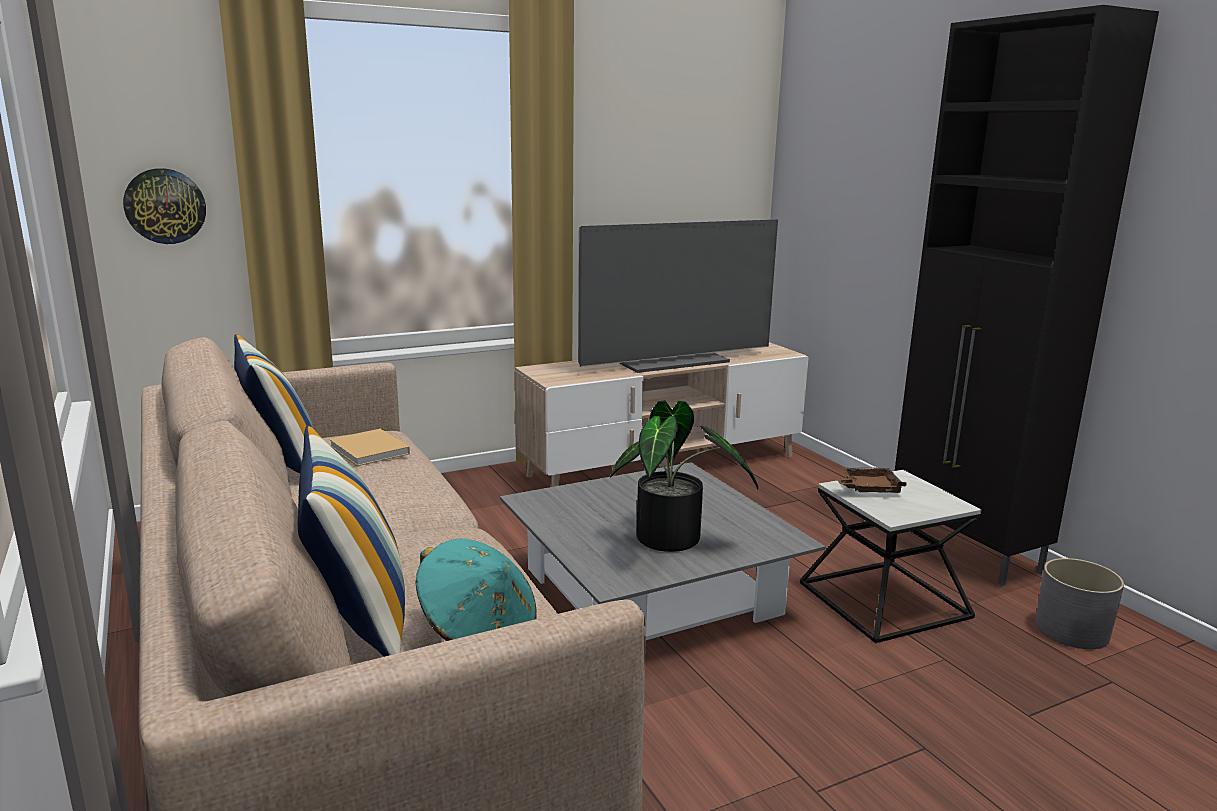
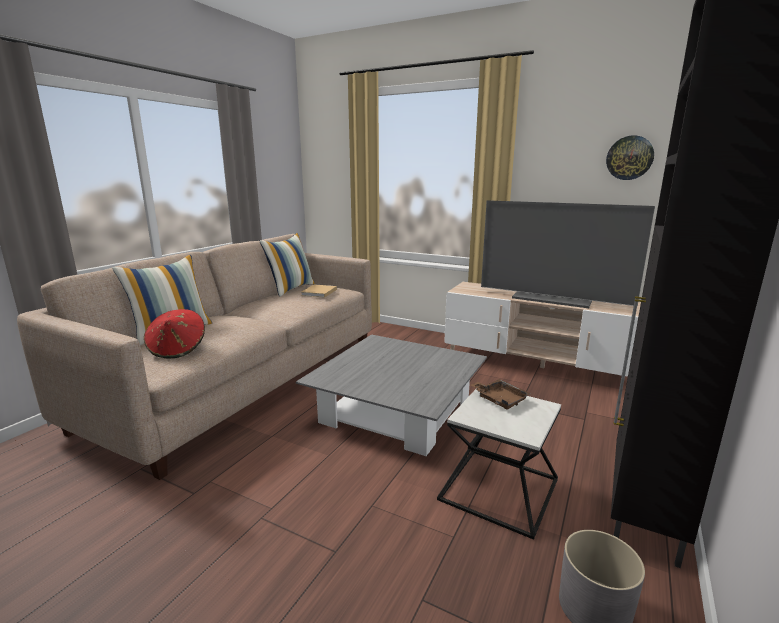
camera: 55 degrees right, 0 degrees up
wall clock [123,168,206,244] -> wall clock moved to [606,135,654,180]
turquoise hat [416,539,537,641] -> red hat [144,309,205,359]
potted plant [610,401,758,552] -> none

